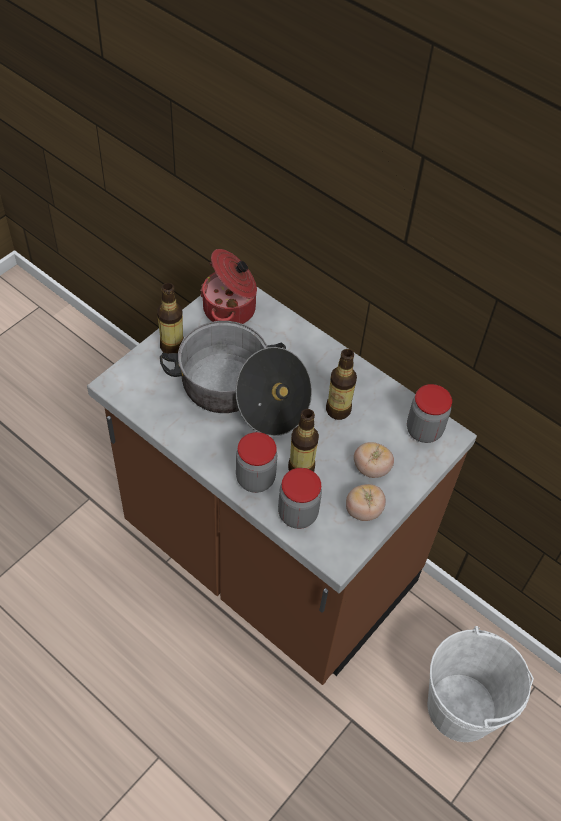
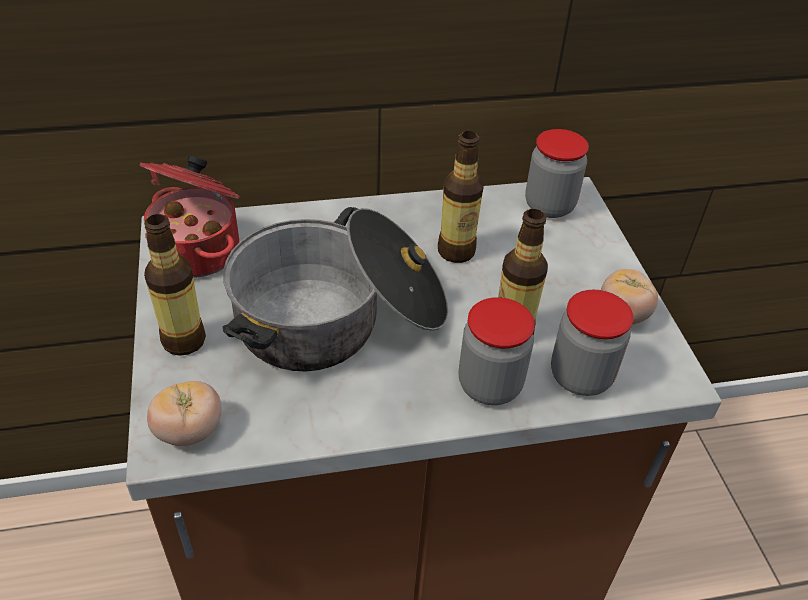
camera: 50 degrees left, 10 degrees down
tomato [354,442,394,478] -> tomato moved to [147,381,222,446]
white bucket [428,626,534,742] -> none

